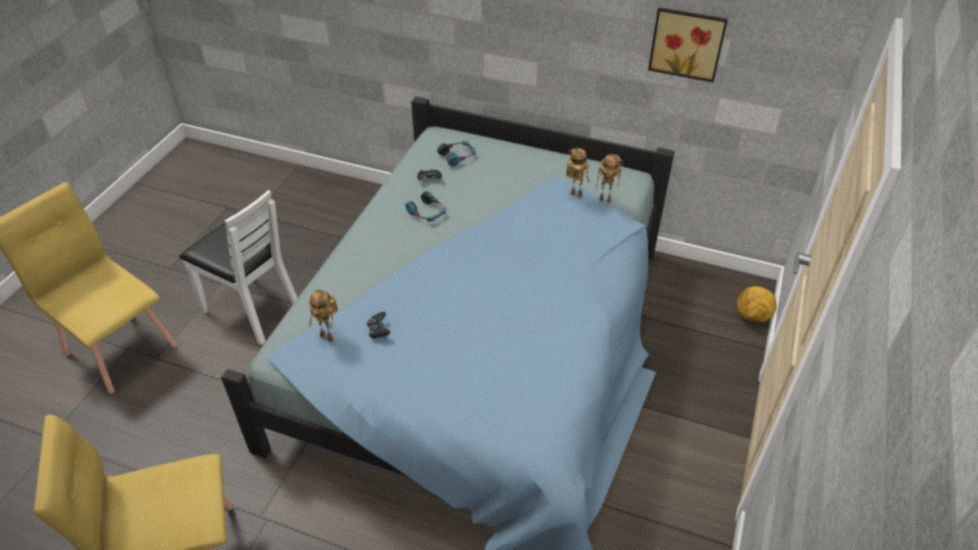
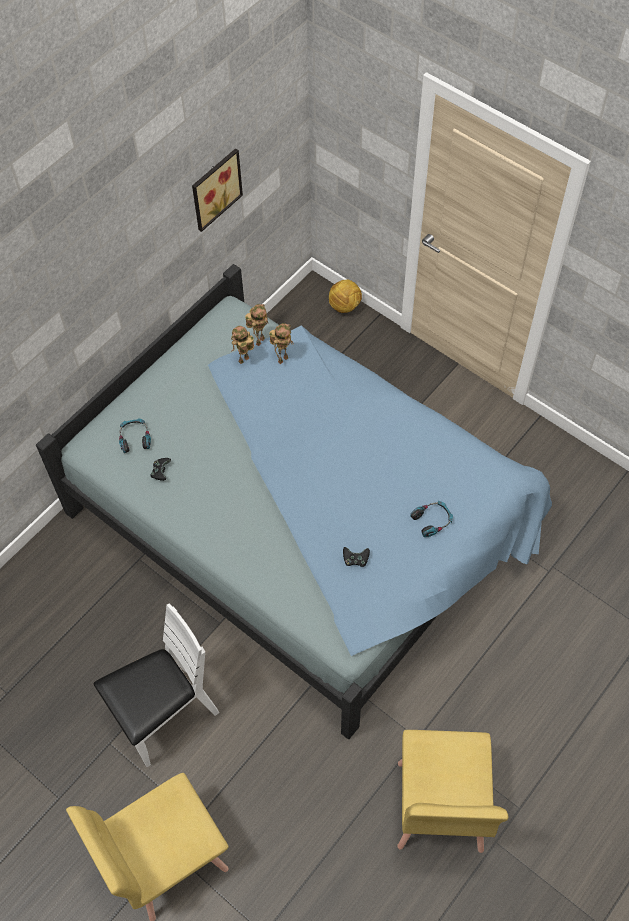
camera: 70 degrees left, 15 degrees up
toy robot [309,289,338,342] -> toy robot moved to [269,323,294,364]
headphones [406,191,446,221] -> headphones moved to [410,501,453,537]

